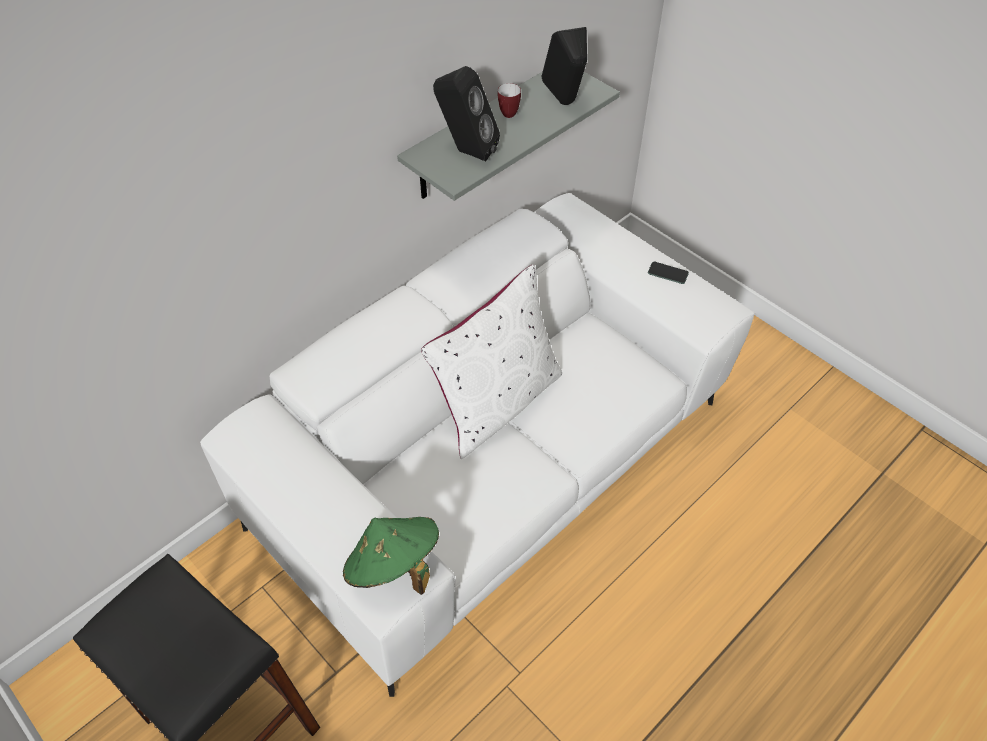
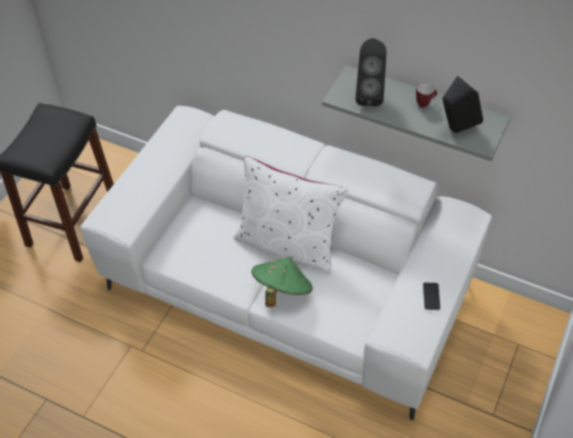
camera: 70 degrees right, 0 degrees up
green hat [343,517,439,595] -> green hat moved to [251,257,313,307]

